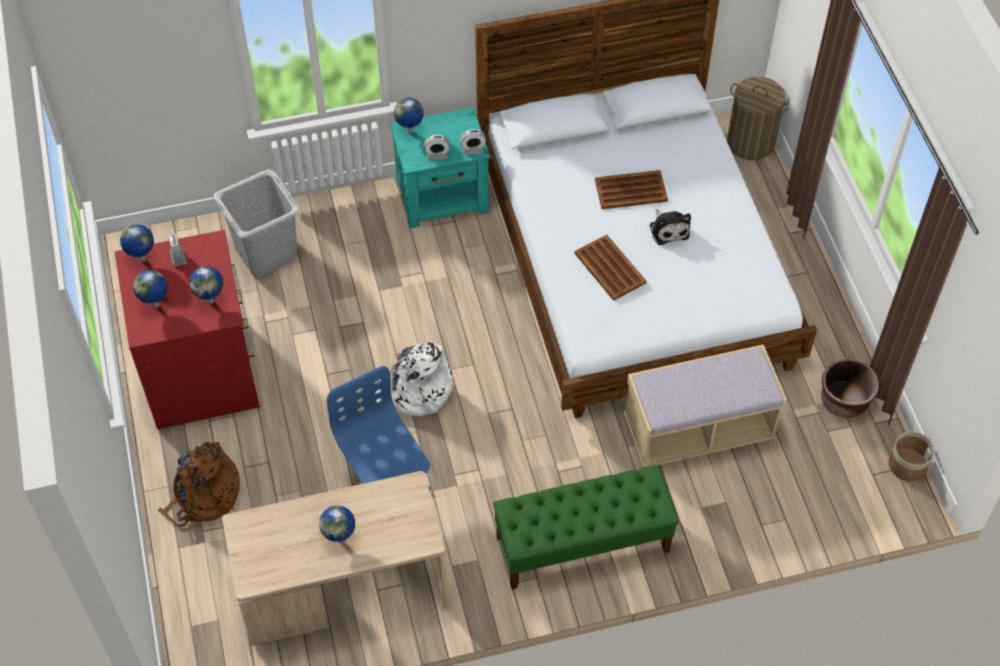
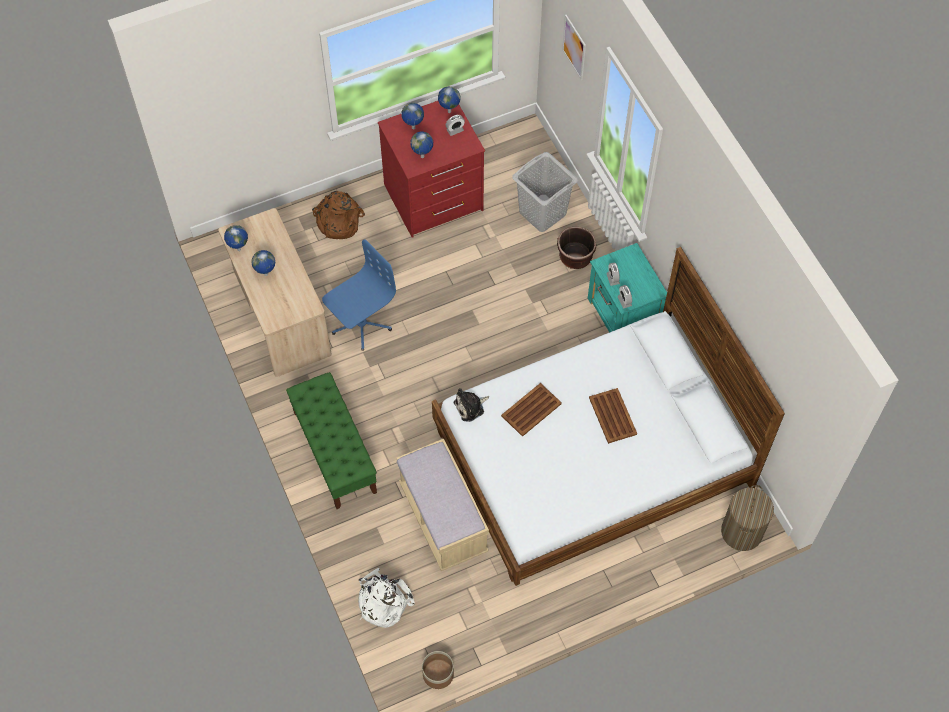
camera: 80 degrees right, 5 degrees up
white backpack [375,342,453,417] -> white backpack moved to [358,568,415,628]
globe [394,98,424,134] -> globe moved to [224,225,248,251]
plush toy [649,209,691,245] -> plush toy moved to [454,388,489,422]
brown planter [821,359,879,418] -> brown planter moved to [557,227,596,269]
none -> picture [562,15,586,80]

